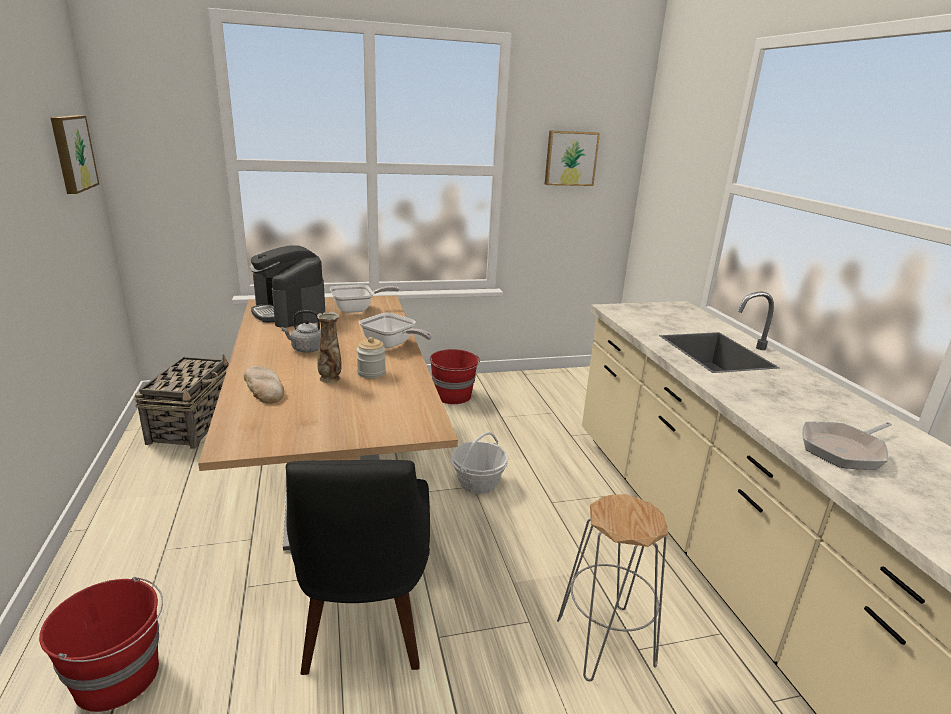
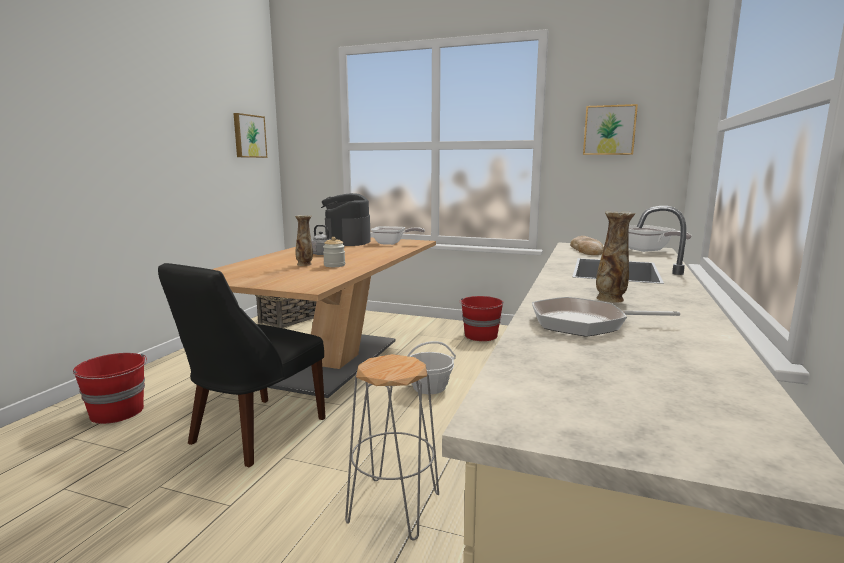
camera: 35 degrees right, 10 degrees down
bread [244,366,284,404] -> bread moved to [570,236,604,255]
frying pan [359,313,432,348] -> frying pan moved to [628,225,692,252]
none -> vase [596,211,636,302]

